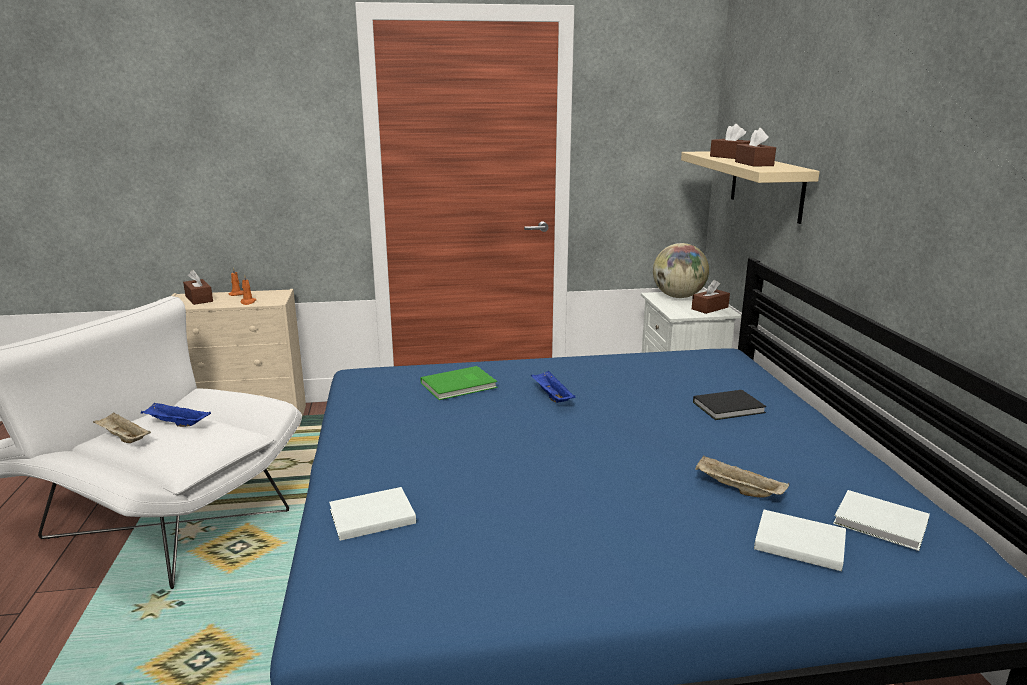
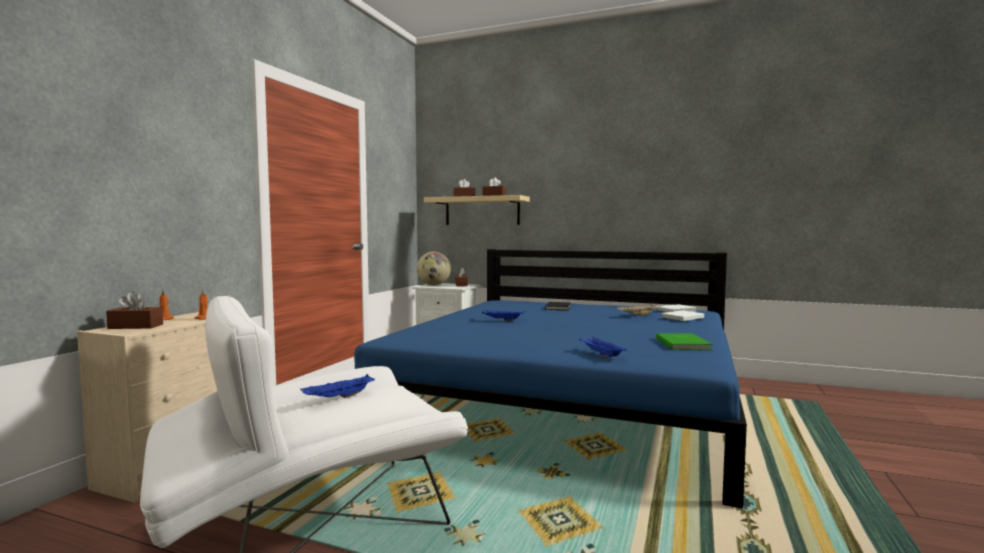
camera: 60 degrees left, 15 degrees down
beige tray [93,412,151,443] -> none
white book [329,487,416,541] -> blue tray [580,337,627,357]
green book [420,366,497,400] -> green book moved to [656,333,713,350]

